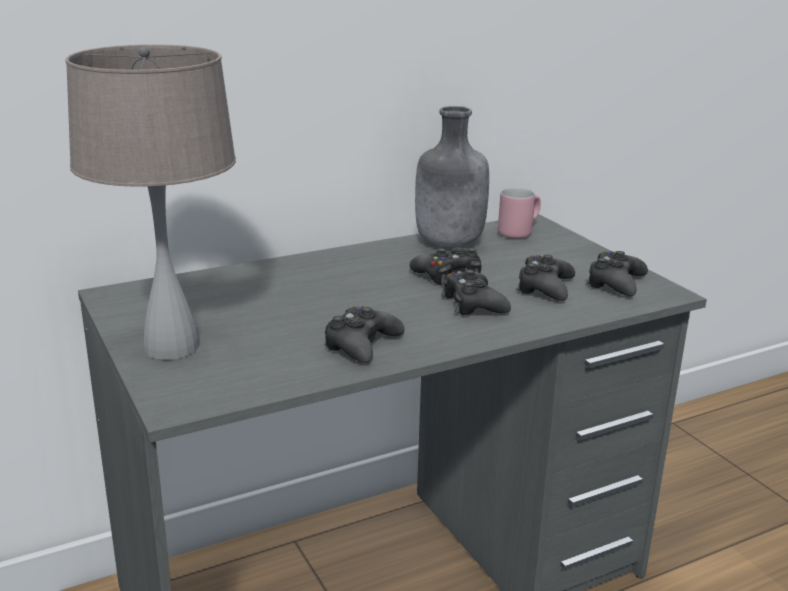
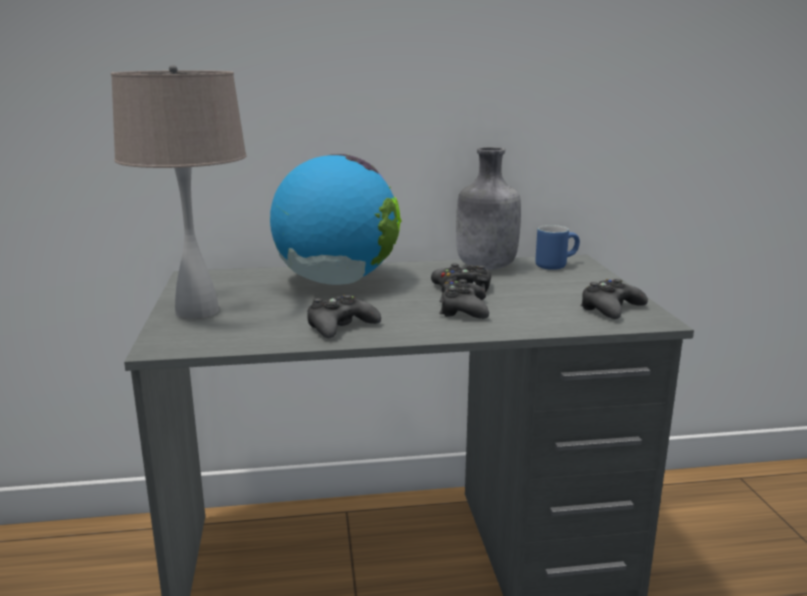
camera: 20 degrees right, 5 degrees down
pink mug [498,188,541,239] -> blue mug [535,225,580,270]
black game controller [516,255,575,301] -> none
none -> globe [270,154,402,285]

